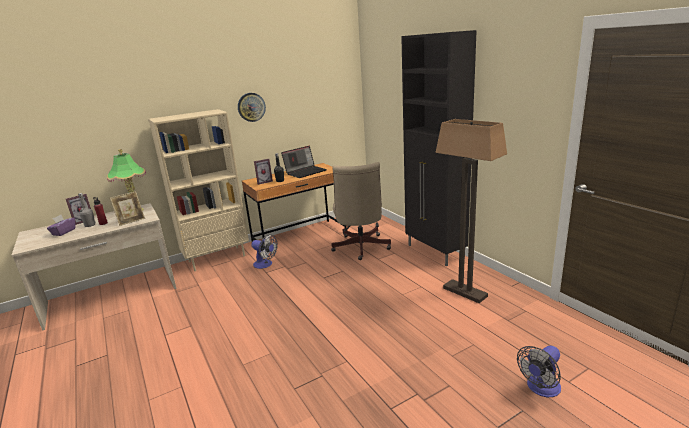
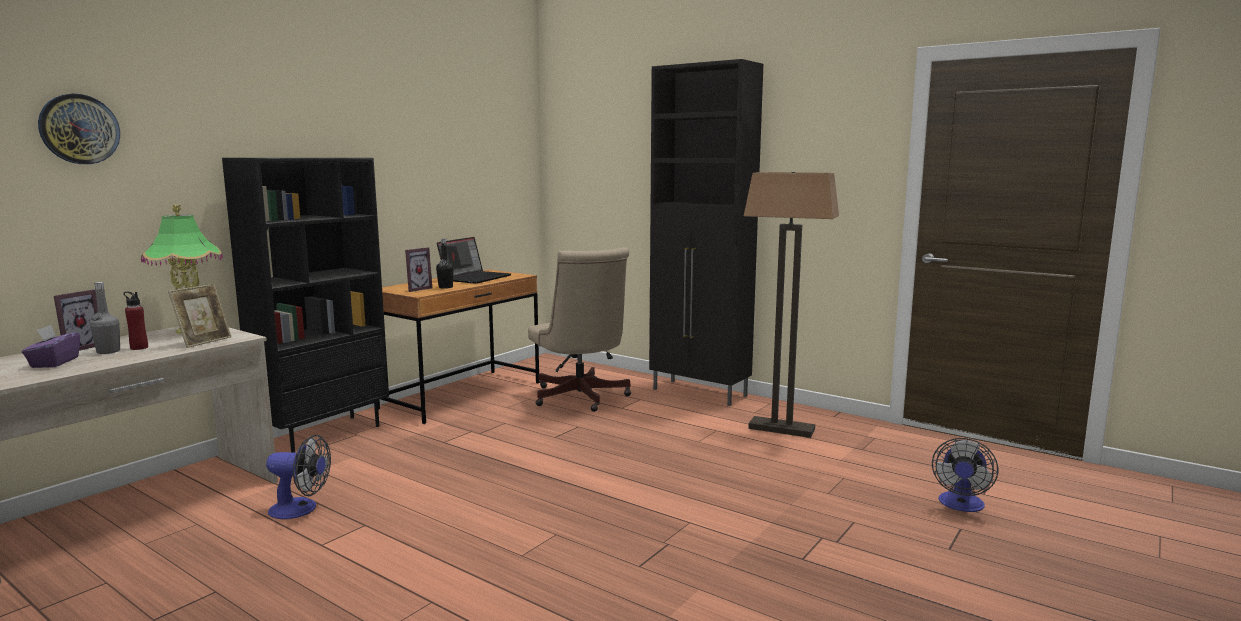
camera: 25 degrees left, 10 degrees down
beige bookcase [149,109,249,271] -> black bookcase [222,158,389,453]
wall clock [238,93,266,122] -> wall clock moved to [38,94,120,164]
fan [251,234,278,269] -> fan moved to [266,435,331,519]

